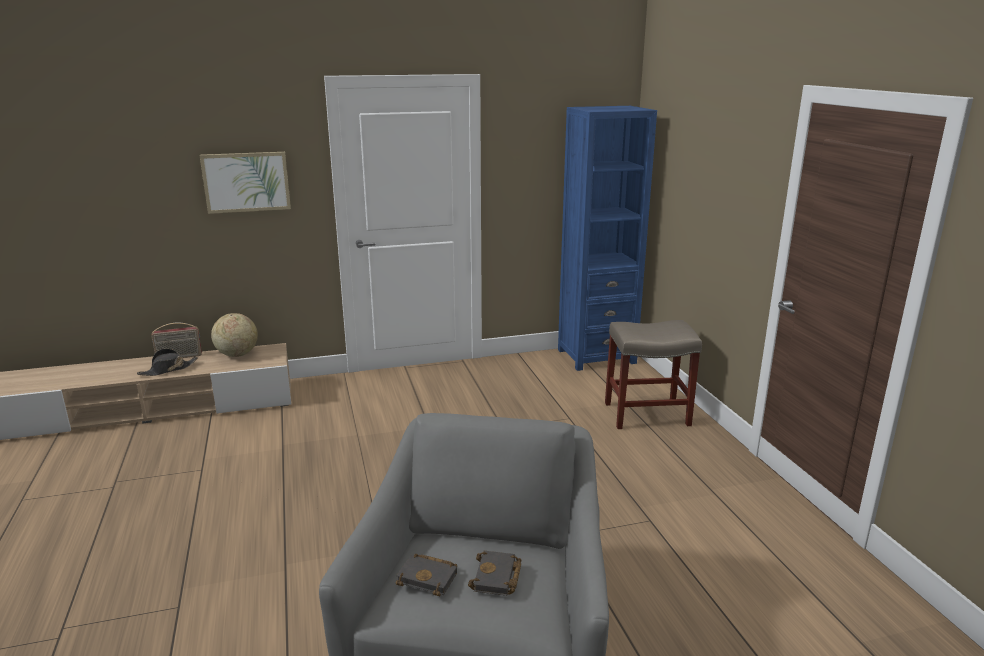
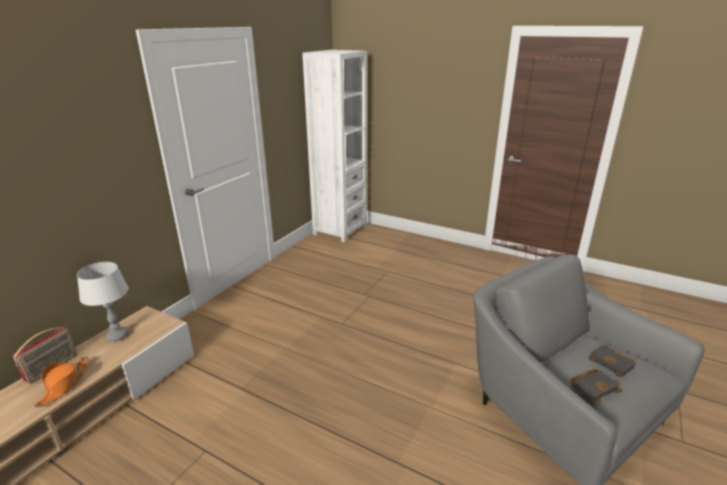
camera: 45 degrees left, 5 degrees up
black hat [137,348,198,376] -> orange hat [34,357,88,408]
picture [199,152,291,214] -> none
globe [211,313,258,357] -> grey table lamp [77,262,129,341]
blue bookcase [558,106,657,371] -> white bookcase [302,50,367,243]
beige stool [605,320,702,429] -> none

